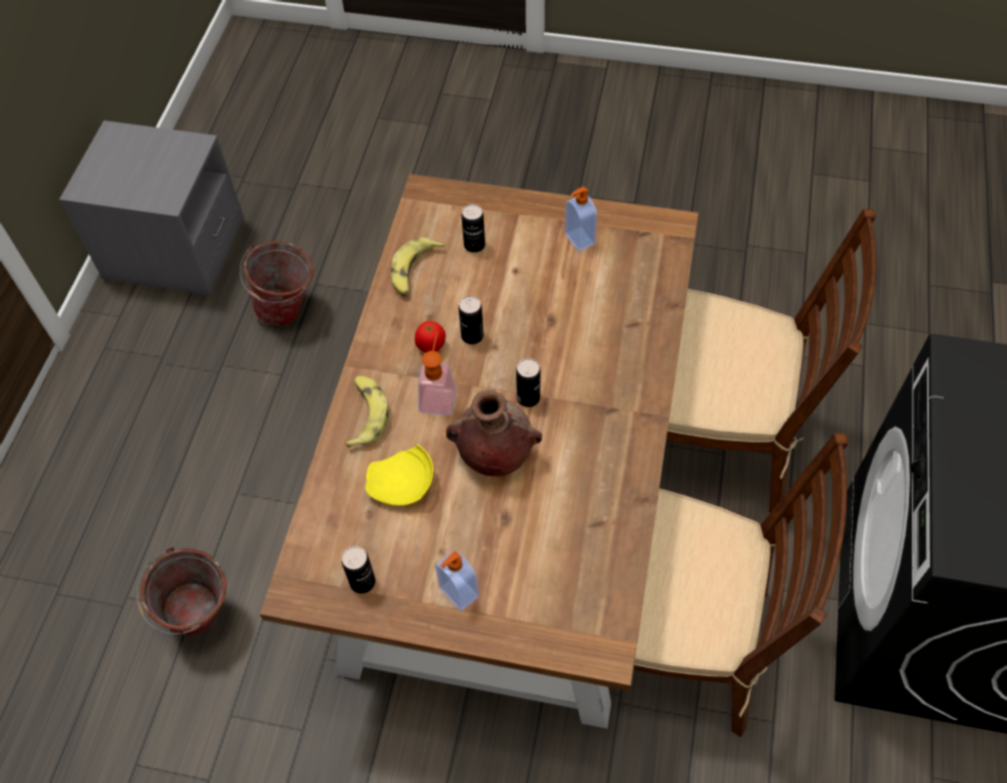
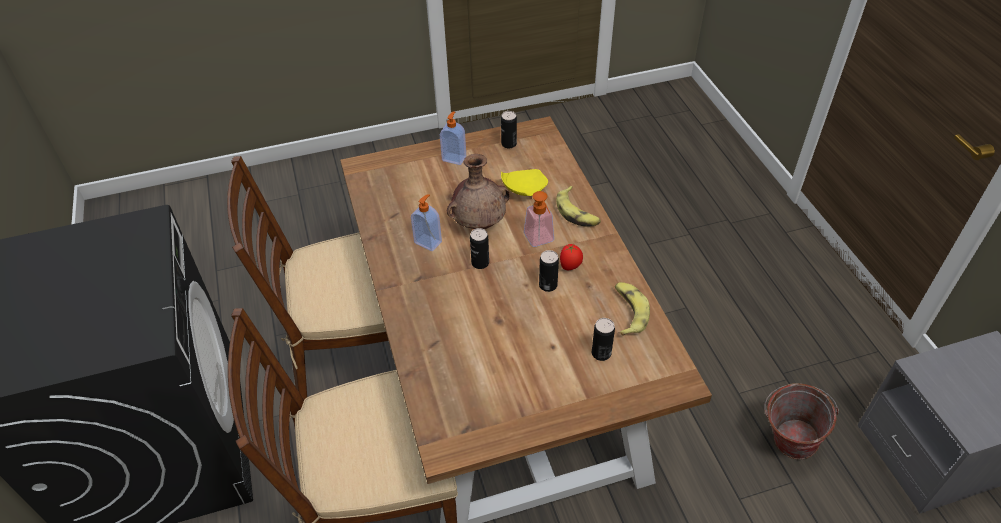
camera: 150 degrees right, 10 degrees down
bucket [137,547,227,636] -> none
soap dispenser [564,186,597,252] -> soap dispenser moved to [411,194,442,251]

